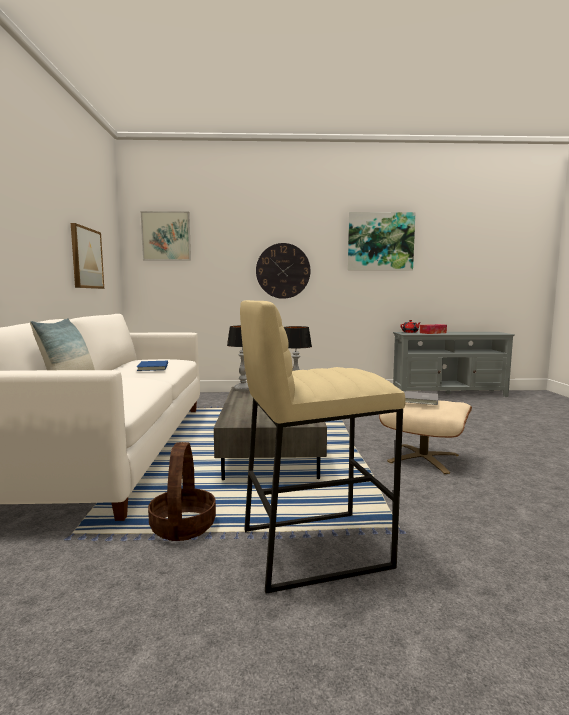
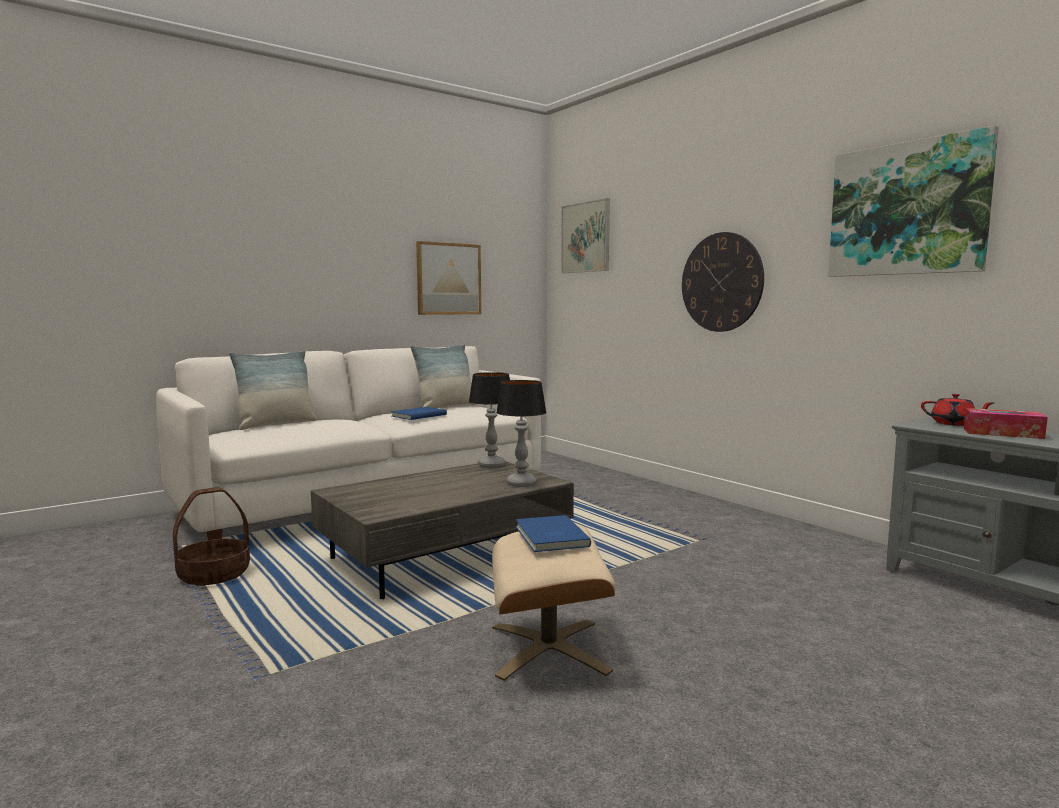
camera: 55 degrees right, 0 degrees up
beige stool [240,300,406,593] -> none
grey book [403,391,438,405] -> blue book [515,515,591,552]
none -> pillow [410,344,476,408]

